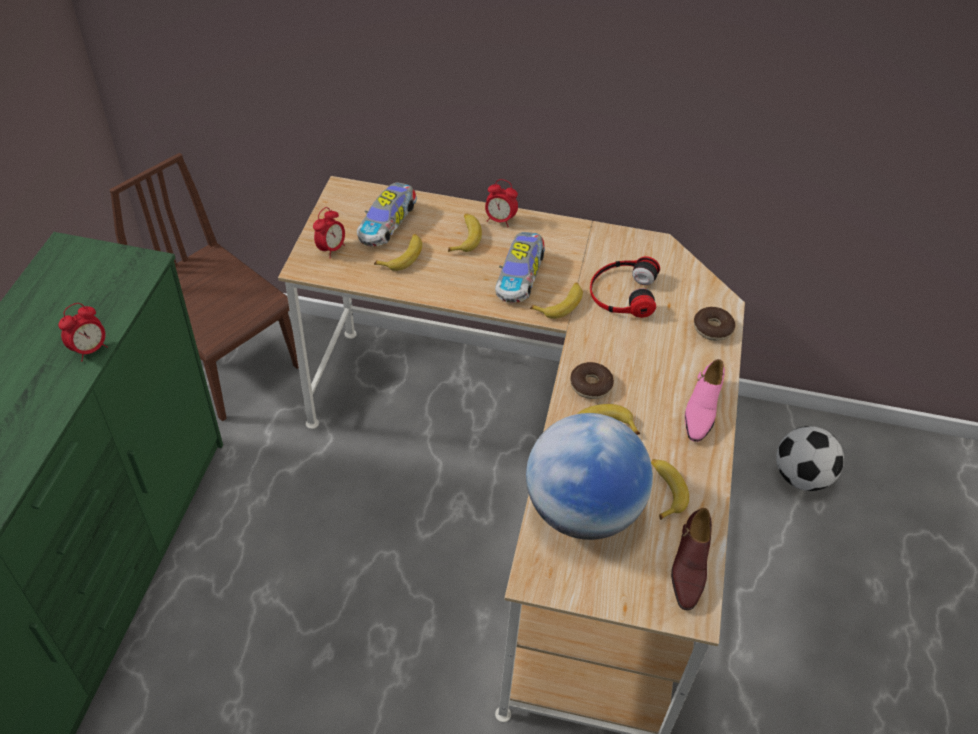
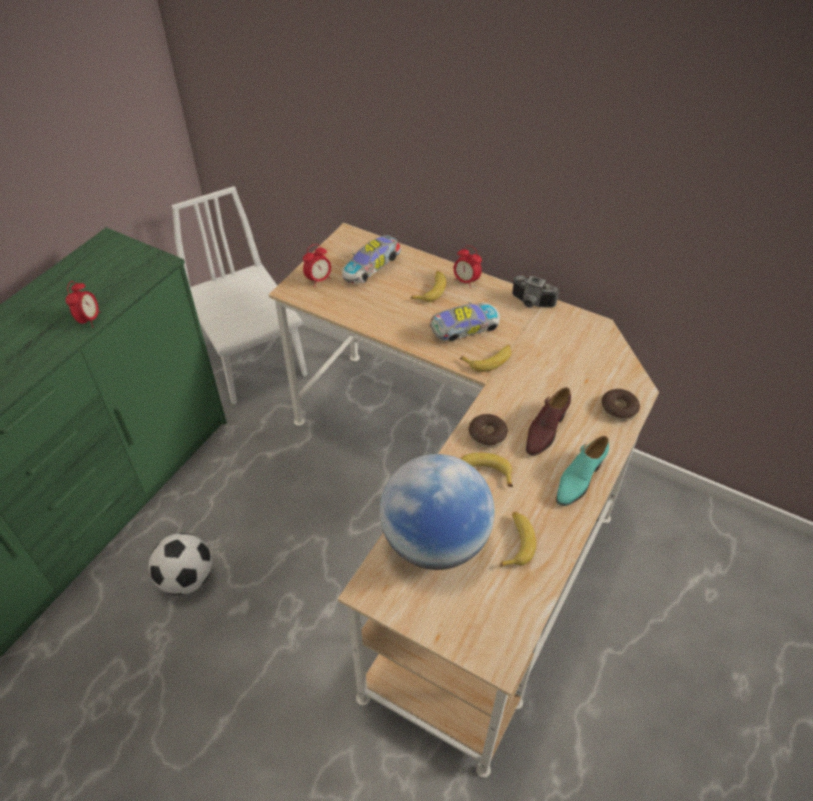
camera: 20 degrees right, 0 degrees up
alarm clock [58,303,108,362] -> alarm clock turned 60 degrees counterclockwise [66,281,100,328]
brown chair [110,153,299,421] -> white chair [172,186,307,405]
banana [374,234,422,271] -> none
toy car [495,232,545,303] -> toy car turned 150 degrees counterclockwise [429,302,500,341]
headphones [590,256,660,318] -> none
brown shoe [671,508,712,610] -> brown shoe moved to [526,387,571,455]
pink shoe [685,359,725,442] -> turquoise shoe [556,436,609,506]
football [776,426,844,491] -> football moved to [149,533,212,595]
none -> camera [512,275,559,307]

